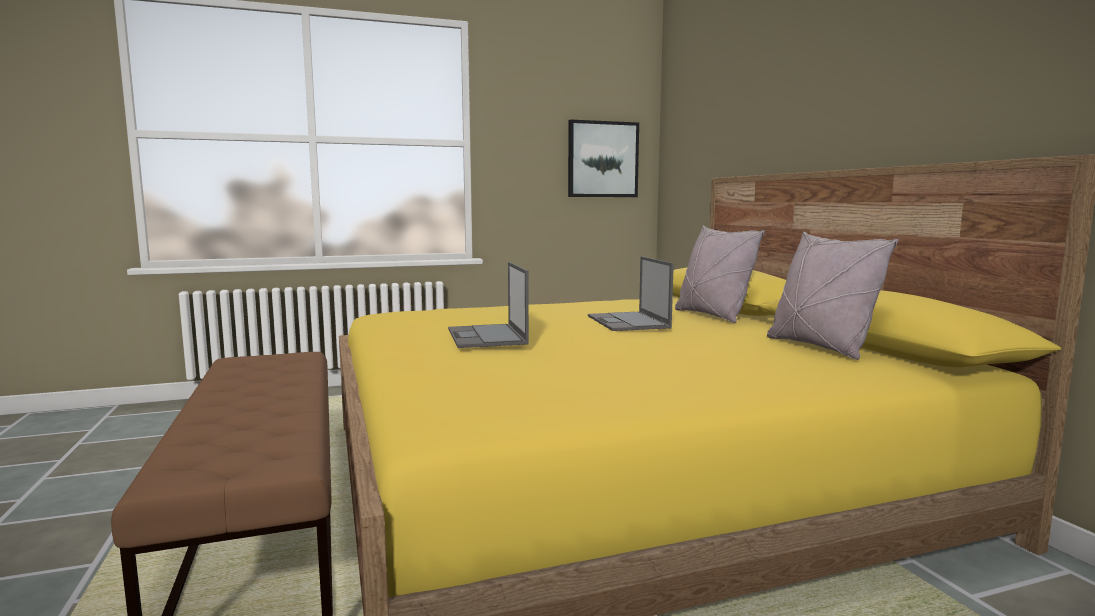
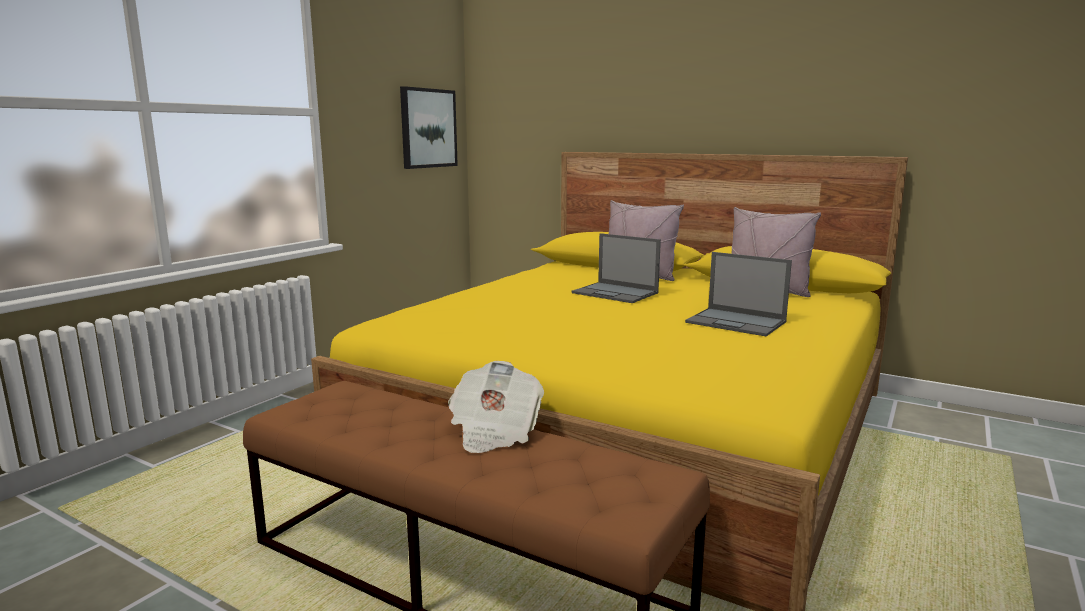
camera: 40 degrees left, 5 degrees up
laptop [448,262,529,348] -> laptop moved to [685,252,792,336]
none -> newspaper [448,361,544,453]

